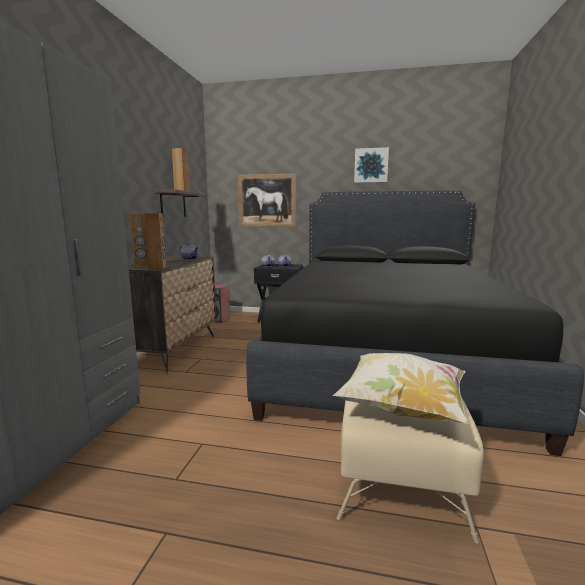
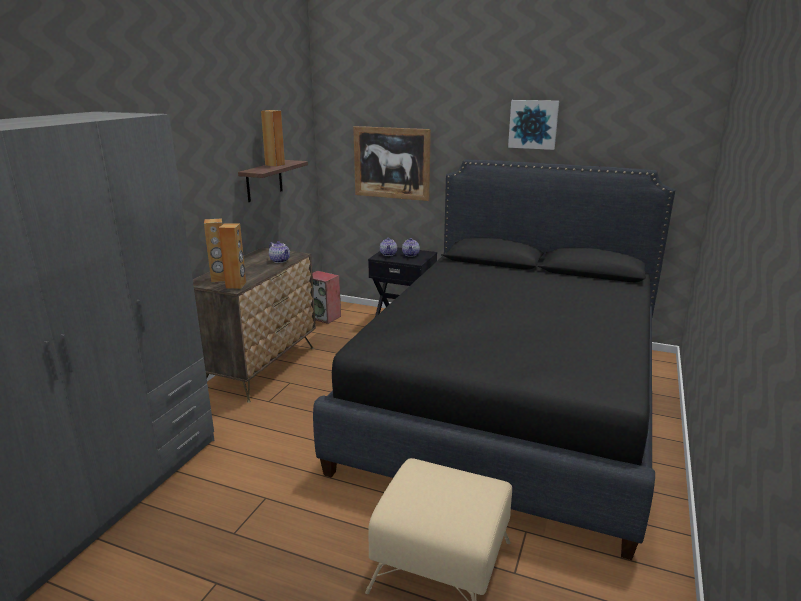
camera: 10 degrees right, 10 degrees up
pillow [333,353,469,424] -> none

